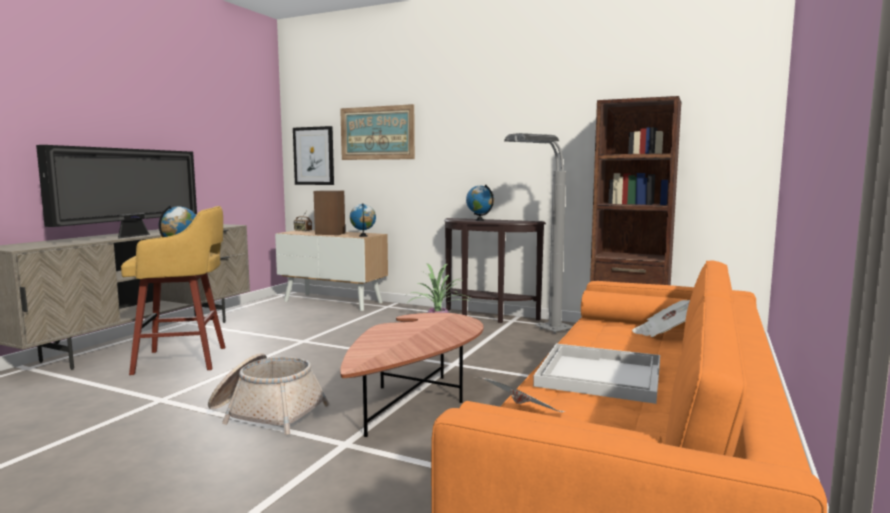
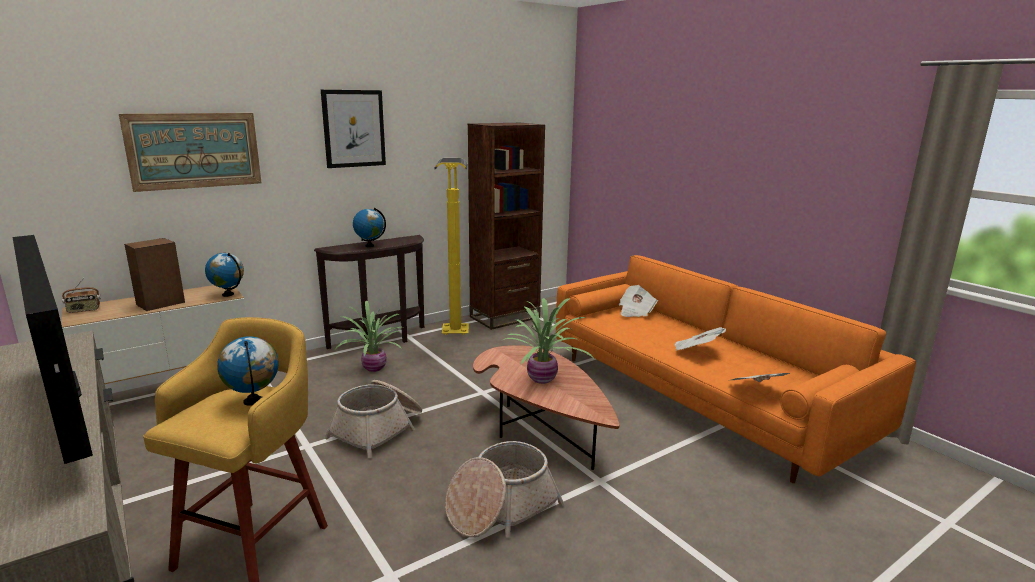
camera: 60 degrees left, 10 degrees up
picture [293,126,334,185] -> picture moved to [321,90,386,168]
grey floor lamp [504,133,573,334] -> yellow floor lamp [434,158,469,335]
white tray [533,344,660,404] -> newspaper [675,327,726,351]
none -> basket [325,380,422,458]
none -> potted plant [503,298,593,384]

